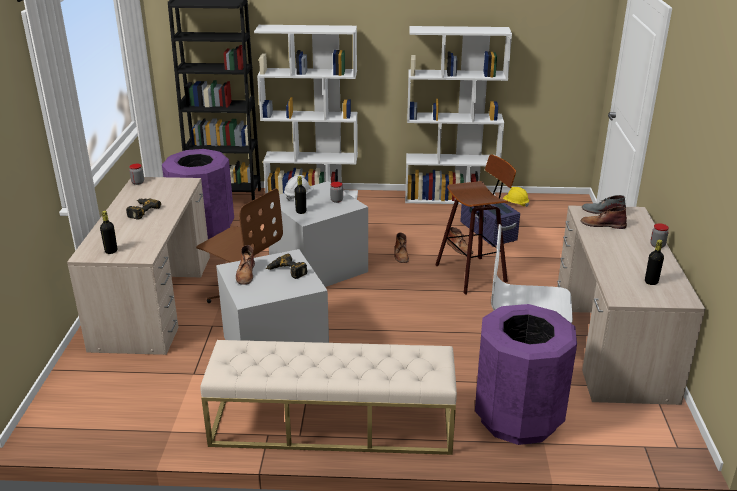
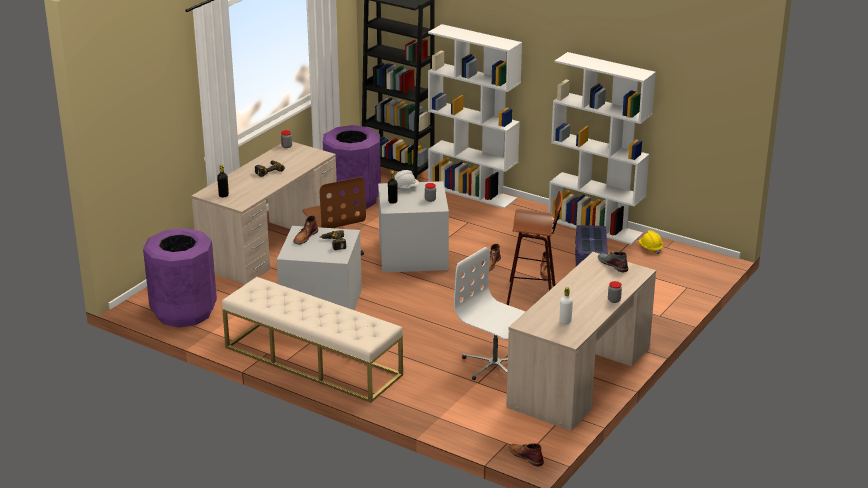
camera: 30 degrees right, 0 degrees up
purple trash can [475,304,577,445] -> purple trash can moved to [143,228,217,328]
brown boot [581,206,627,229] -> brown boot moved to [509,443,544,466]
black bottle [645,239,664,285] -> white bottle [560,287,573,324]

